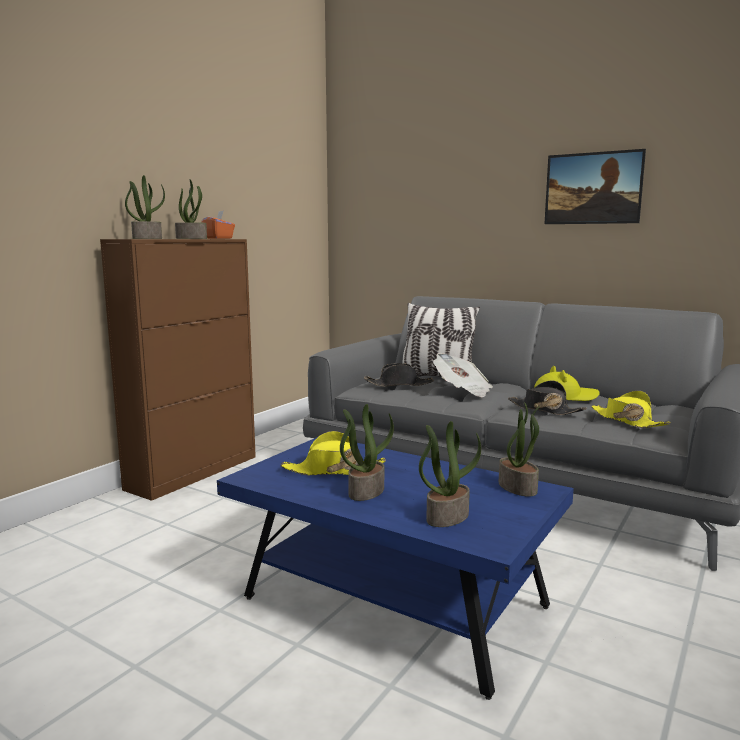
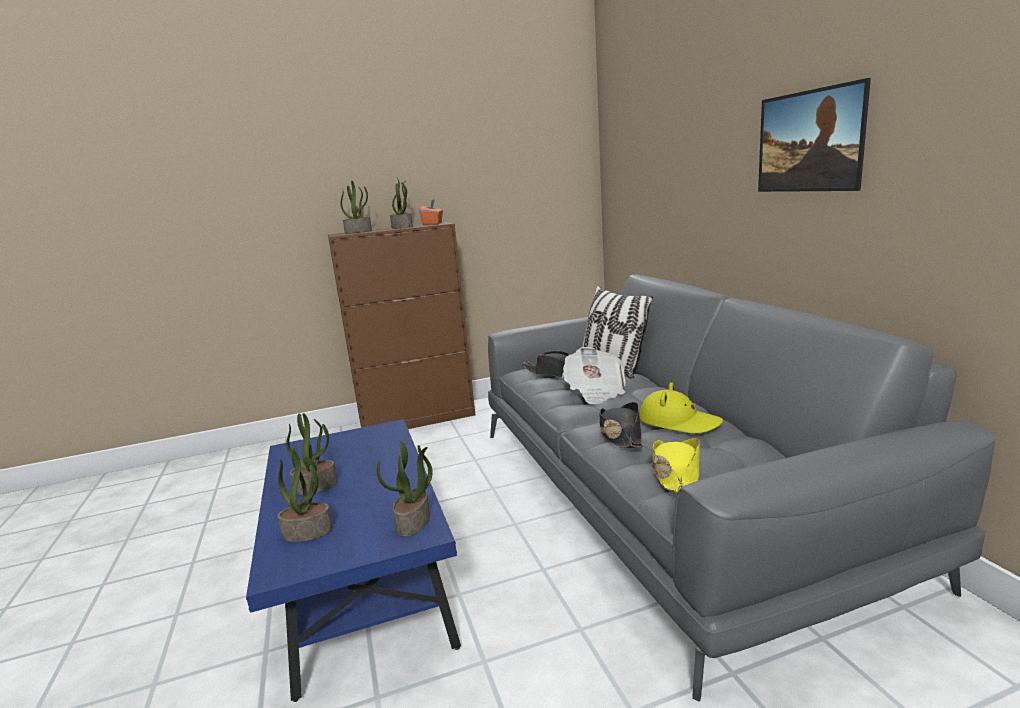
camera: 40 degrees right, 5 degrees up
yellow hat [281,431,386,475] -> none

